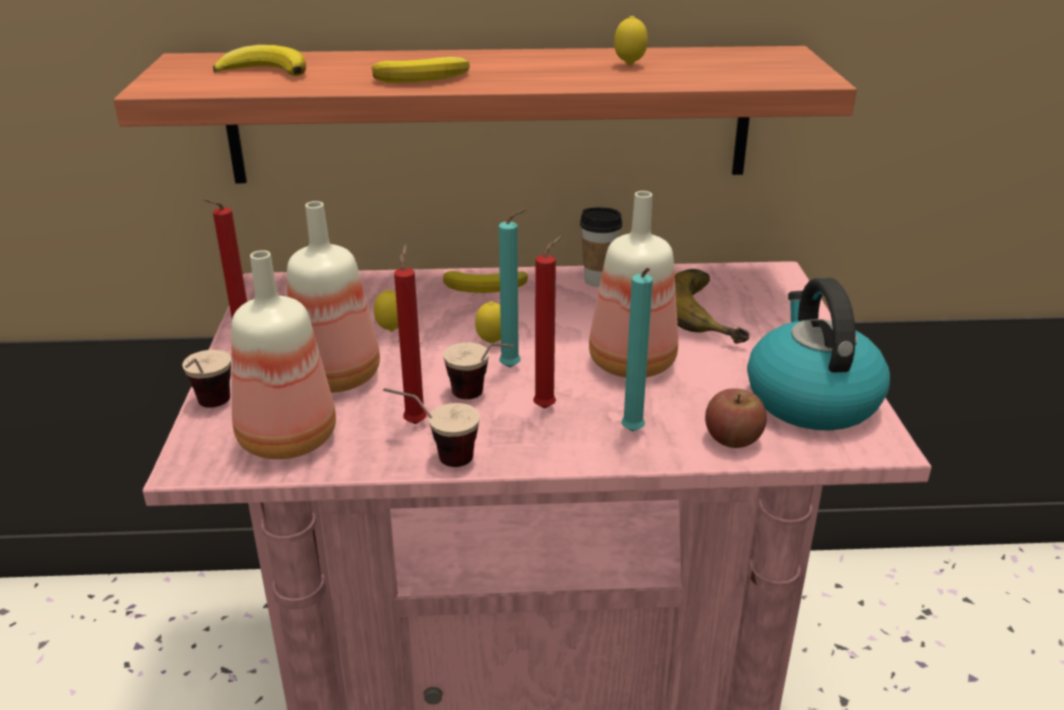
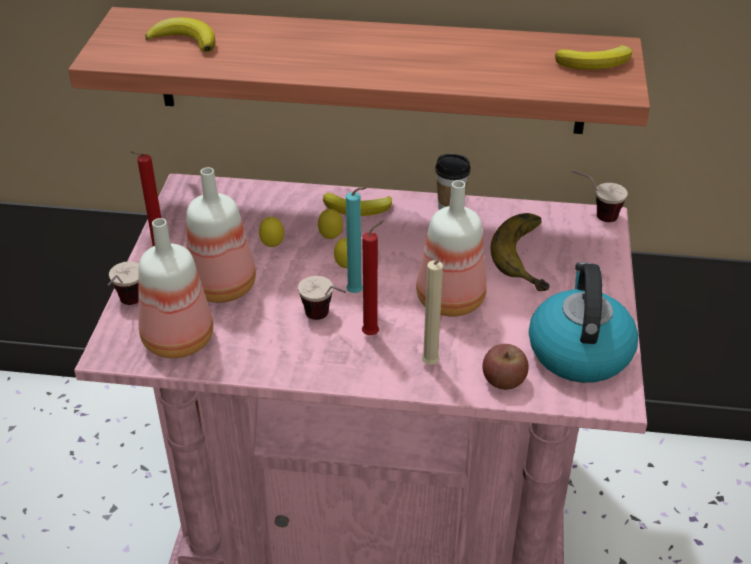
camera: 10 degrees right, 10 degrees up
banana [372,57,470,83] -> banana moved to [555,45,632,70]
cup [383,388,480,467] -> cup moved to [572,170,628,222]
red candle [394,244,427,424] -> none
lemon [614,16,648,65] -> lemon moved to [318,209,343,239]
turquoise candle [621,268,653,431] -> beige candle [422,260,443,365]

